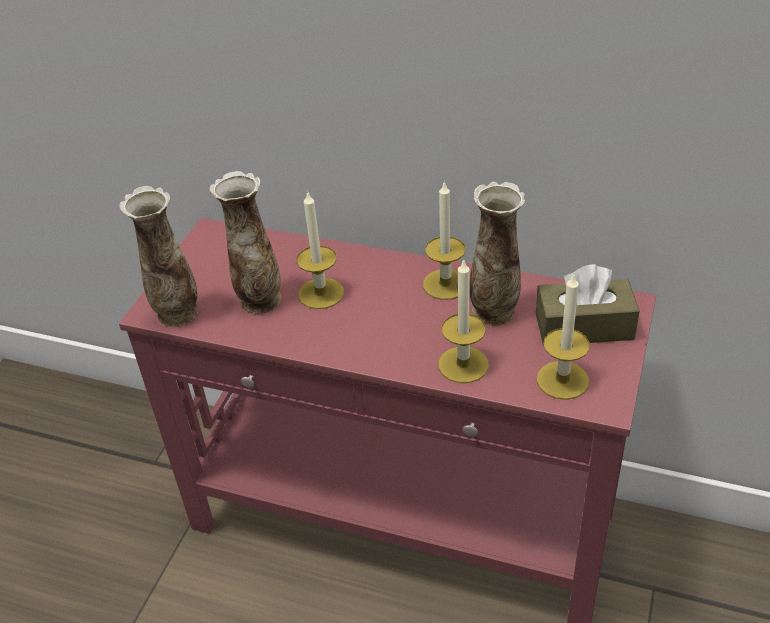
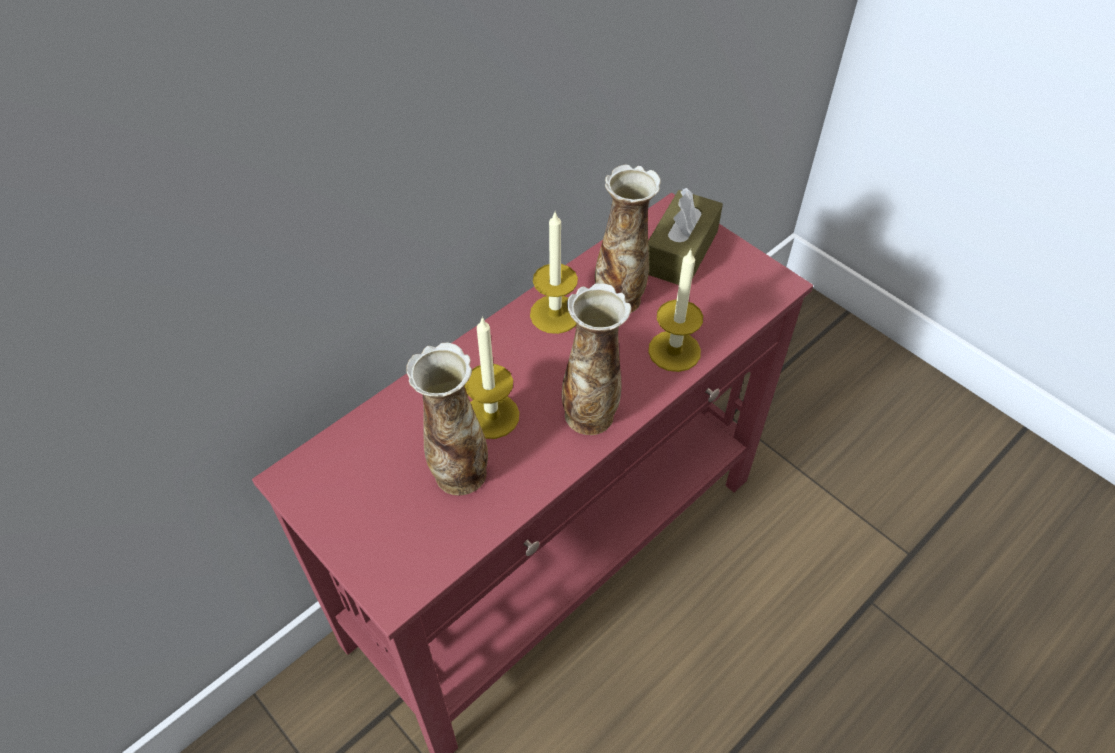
camera: 65 degrees left, 10 degrees up
vase [119,186,199,327] -> vase moved to [562,283,631,435]
candle [537,274,590,400] -> none

